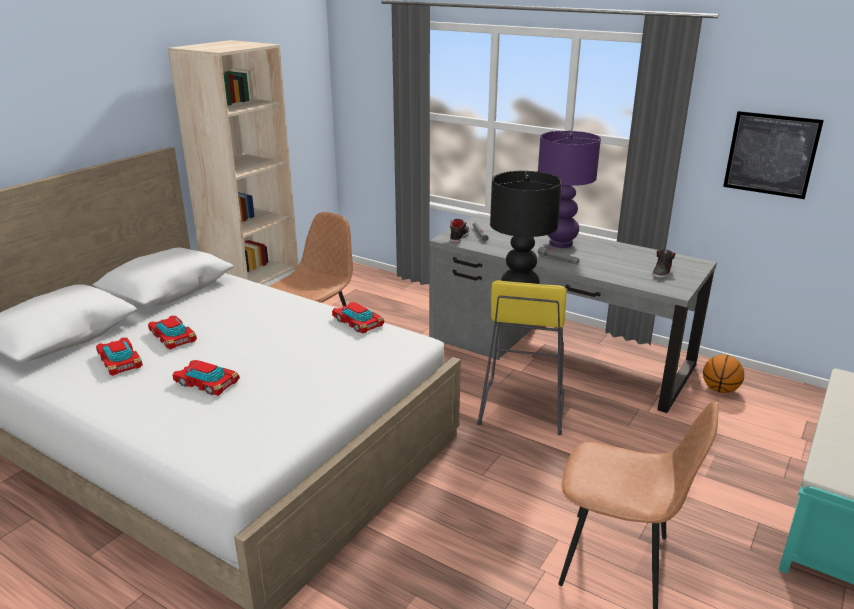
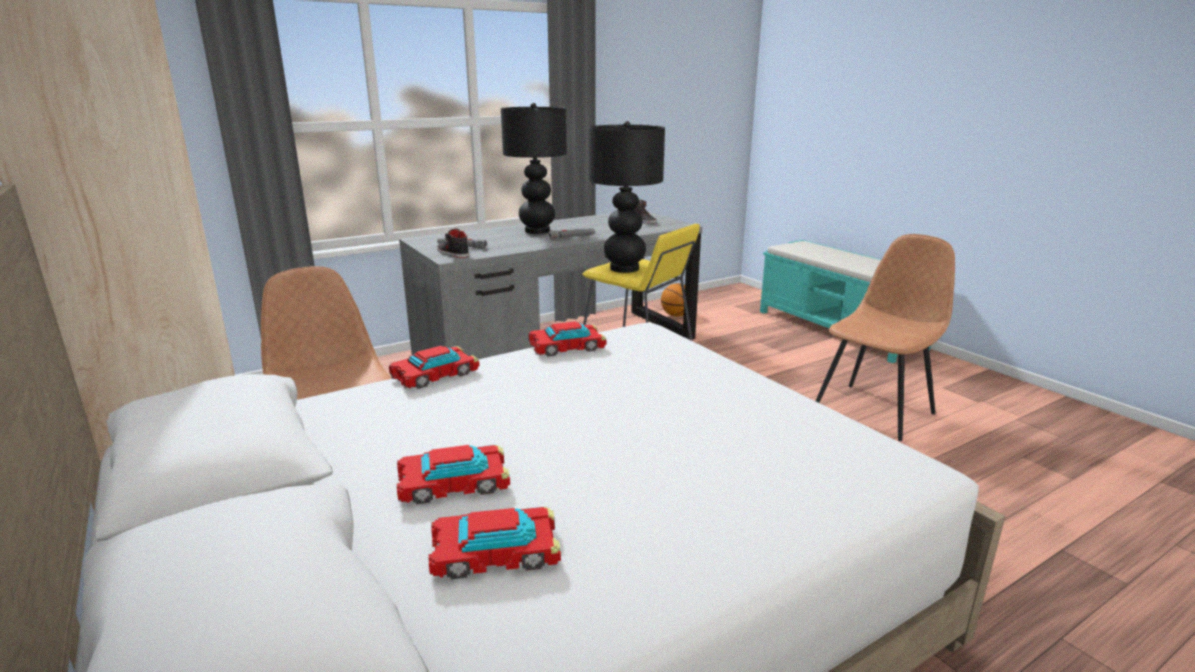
camera: 65 degrees left, 5 degrees down
toy car [172,360,240,396] -> toy car moved to [389,346,480,389]
purple table lamp [538,131,601,248] -> black table lamp [501,103,567,234]
picture [723,111,824,199] -> none

